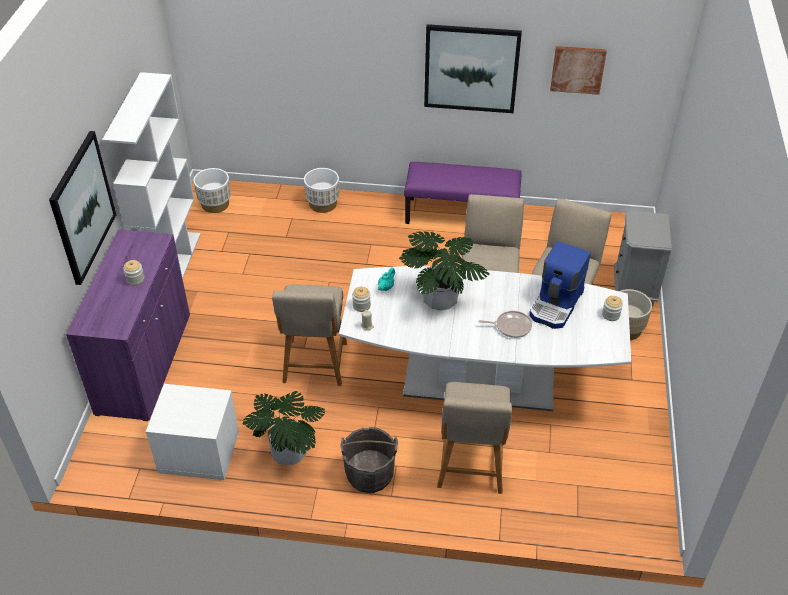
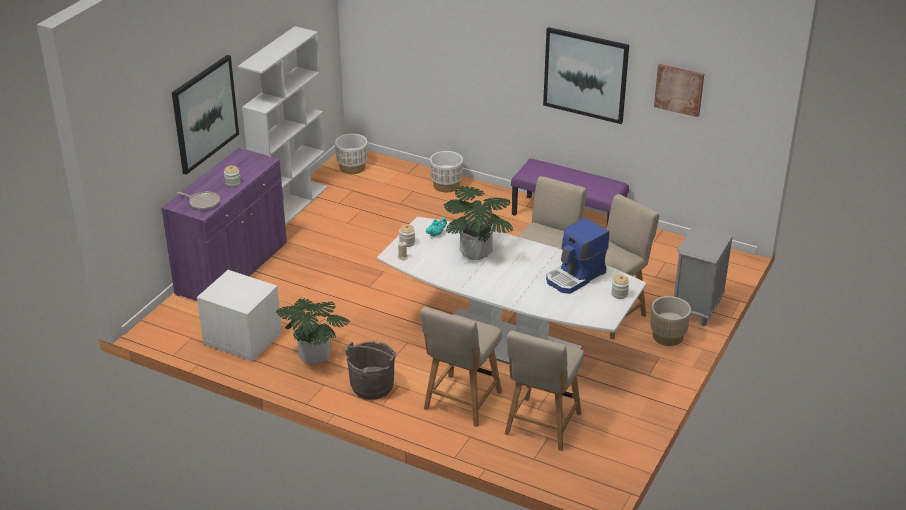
camera: 20 degrees right, 10 degrees down
beige chair [272,284,347,386] -> beige chair moved to [505,331,584,451]
frying pan [478,311,532,338] -> frying pan moved to [178,191,220,210]

